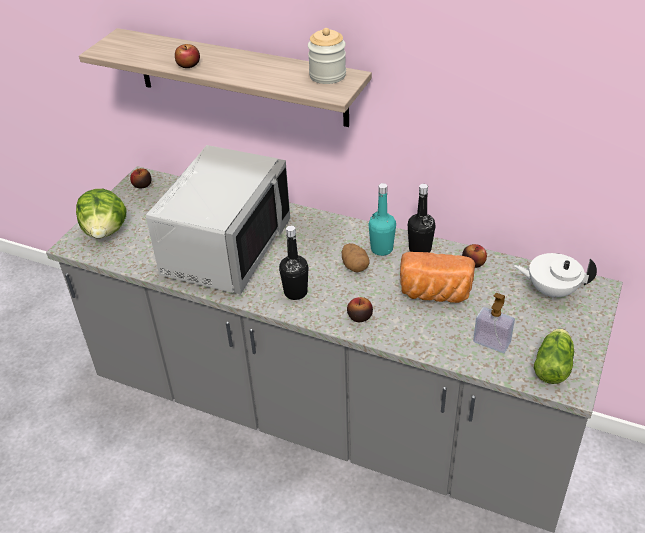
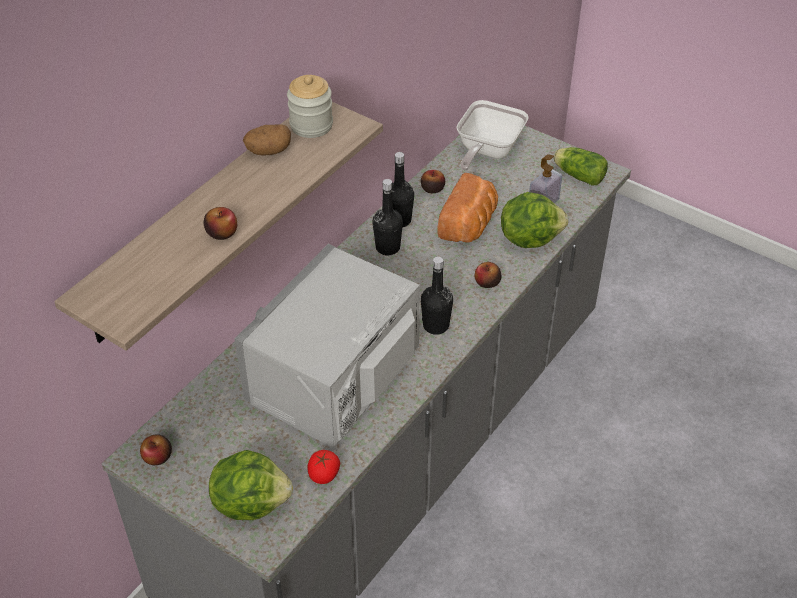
camera: 80 degrees left, 5 degrees up
grey microwave [146,145,290,295] -> grey microwave turned 90 degrees counterclockwise [234,244,420,448]
potato [342,243,370,272] -> potato moved to [243,124,291,155]
turquoise bottle [368,183,396,256] -> black bottle [372,179,403,256]
white teapot [514,253,597,300] -> frying pan [456,100,529,171]
none -> tomato [308,450,340,484]
none -> lettuce [501,192,568,248]

